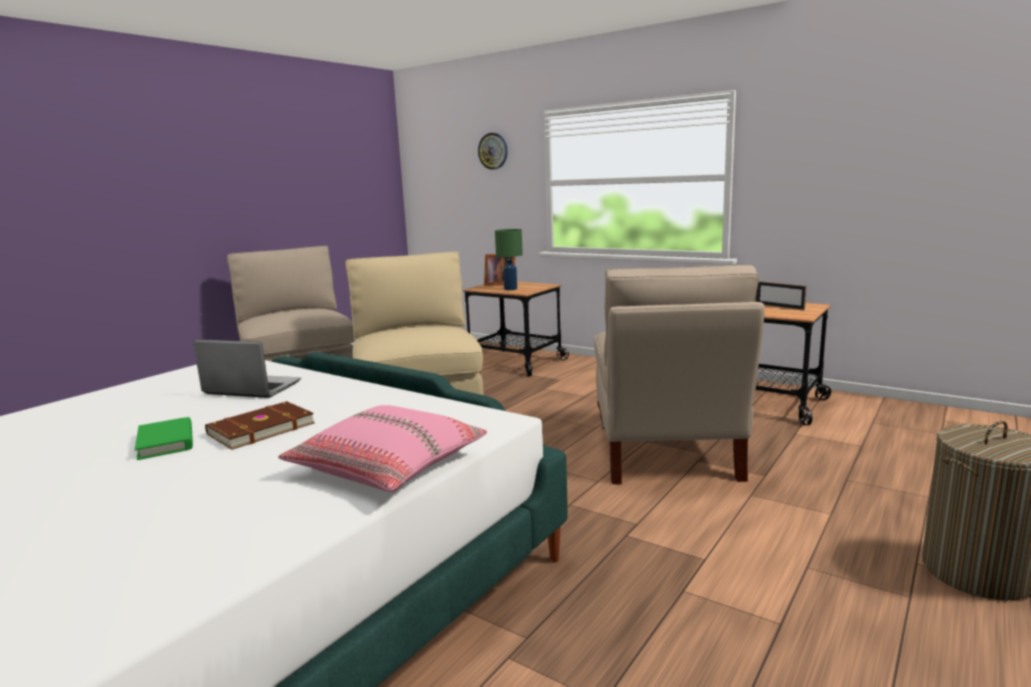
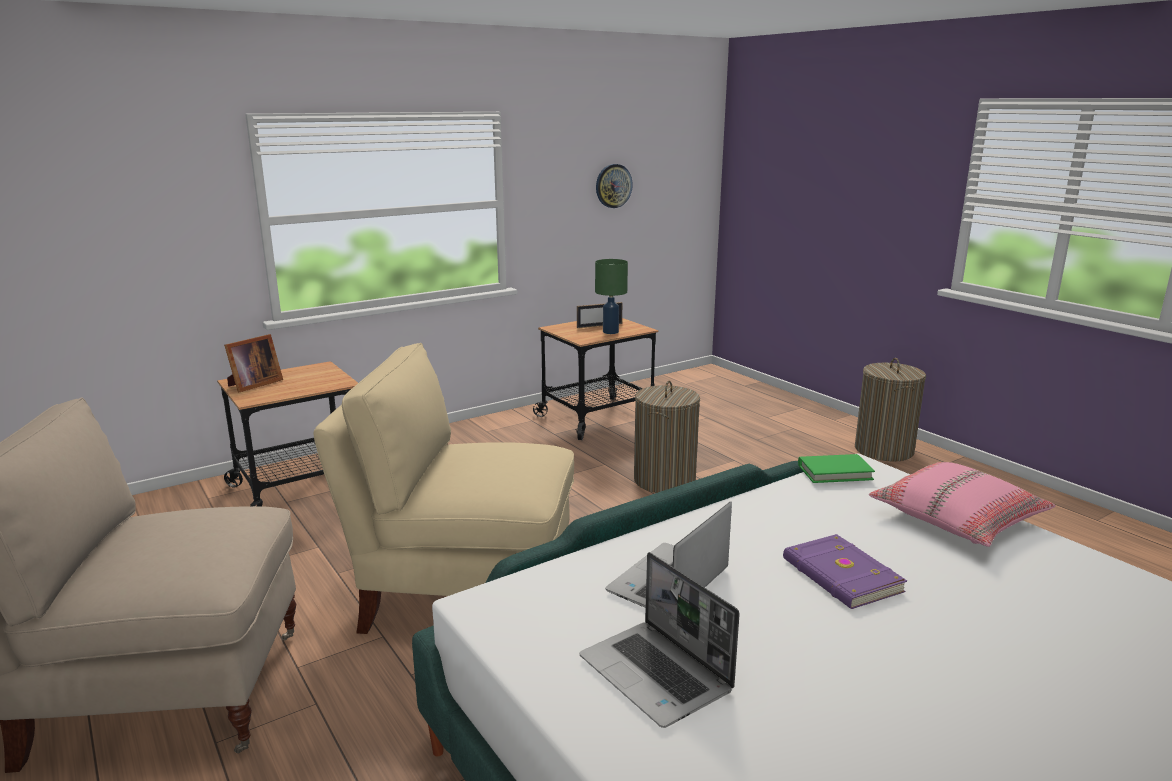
camera: 70 degrees left, 5 degrees up
green book [135,417,193,460] -> green book moved to [798,454,875,483]
brown book [205,401,315,450] -> purple book [783,534,907,609]
wall clock [478,133,508,170] -> wall clock moved to [596,164,633,208]
green table lamp [495,229,523,290] -> green table lamp moved to [595,259,628,334]
beige chair [594,265,765,484] -> laundry basket [634,381,700,493]
none -> laptop [580,552,740,728]

